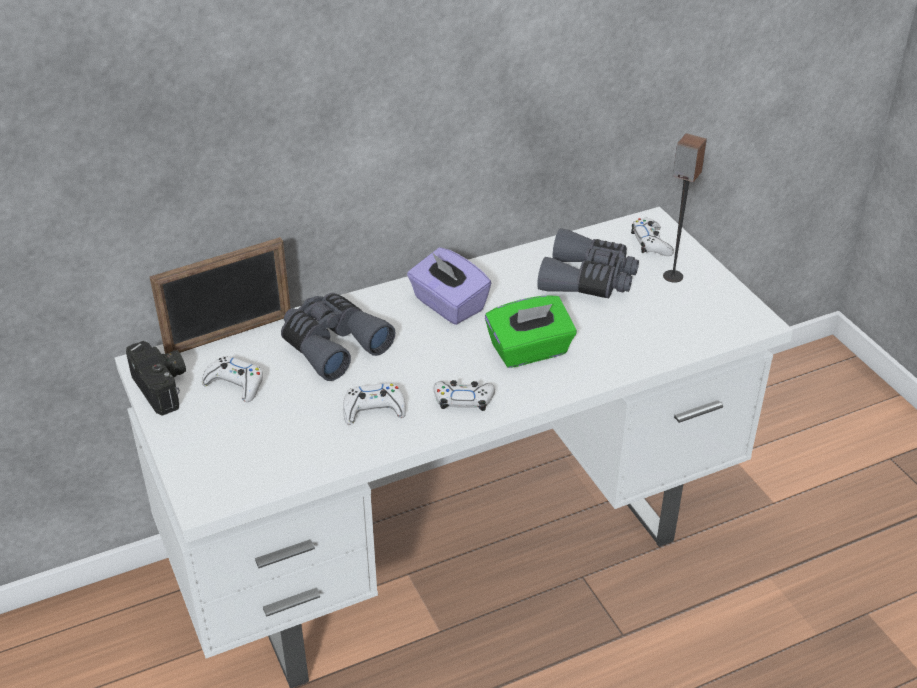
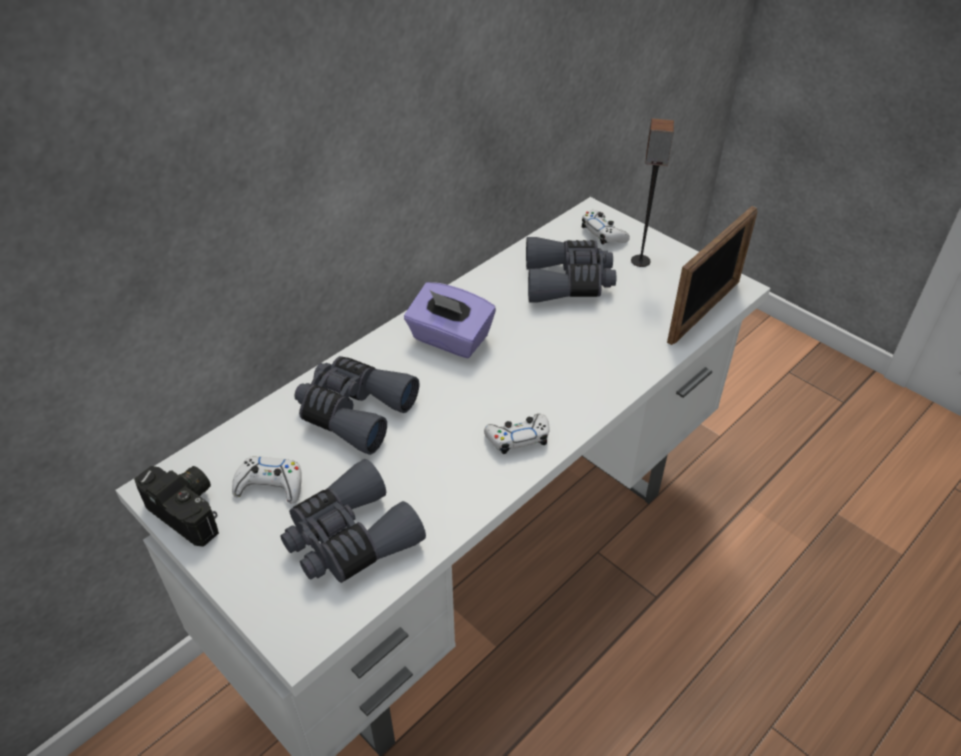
camera: 20 degrees left, 5 degrees up
picture frame [150,237,291,354] -> picture frame moved to [667,206,757,345]
white game controller [343,383,406,425] -> none
green tissue box [485,295,577,368] -> none
none -> grey binoculars [280,459,426,583]

